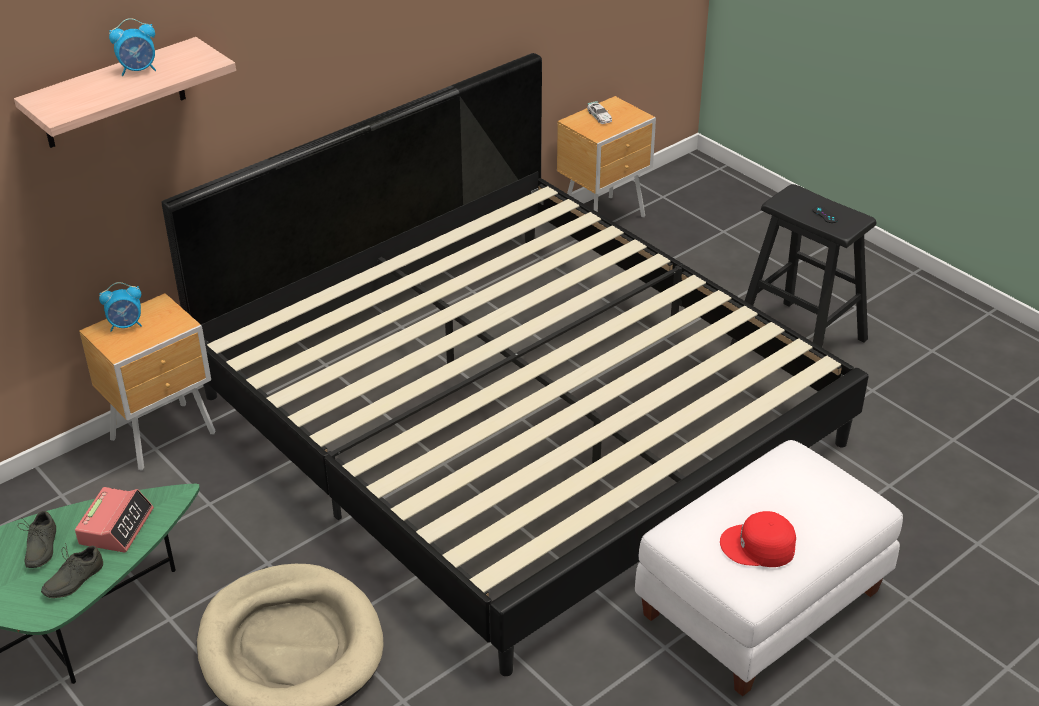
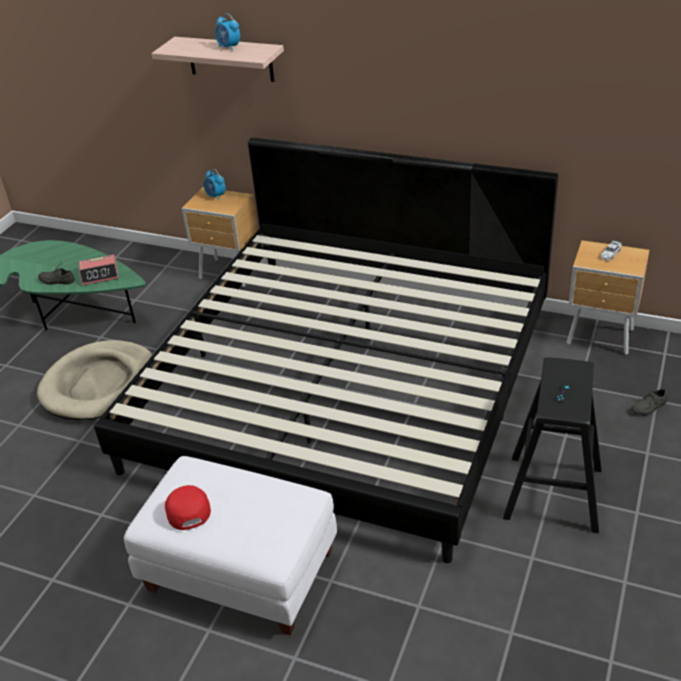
camera: 65 degrees right, 0 degrees up
grey shoe [18,511,56,568] -> grey shoe moved to [631,383,667,415]

